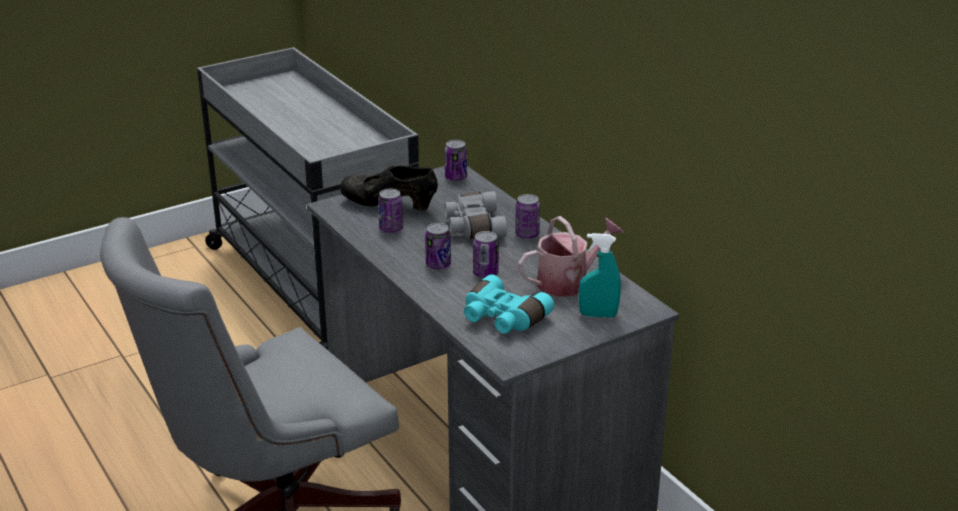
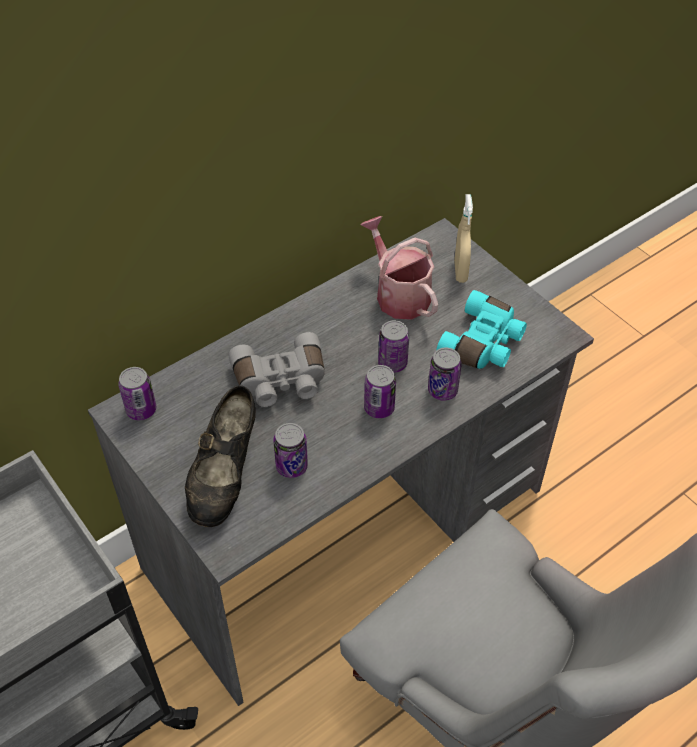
camera: 95 degrees left, 20 degrees up
can [515,194,540,239] -> can moved to [428,348,462,401]
turquoise spray bottle [579,233,621,318] -> beige spray bottle [454,194,473,283]

